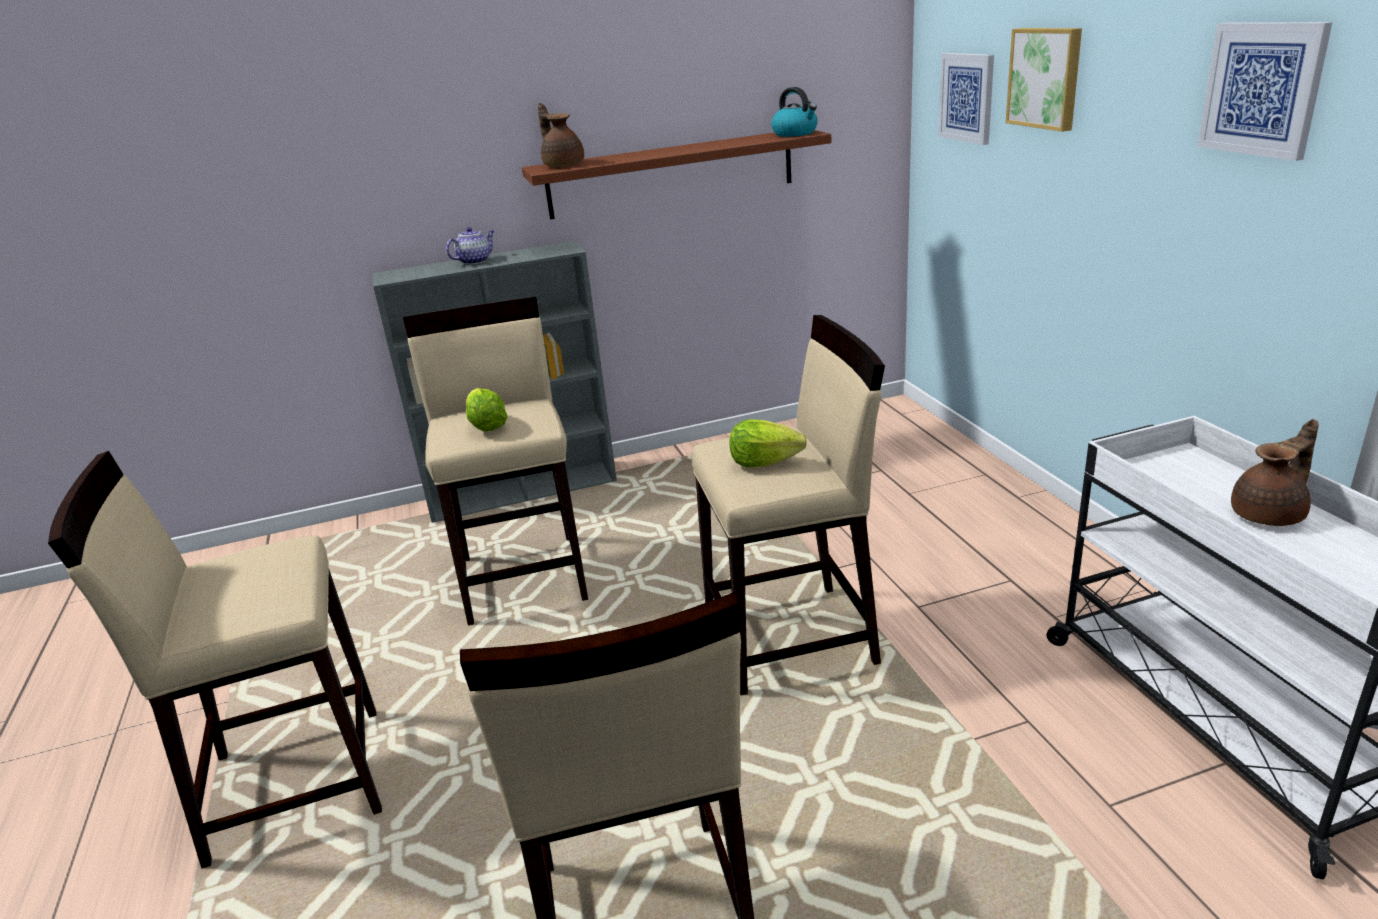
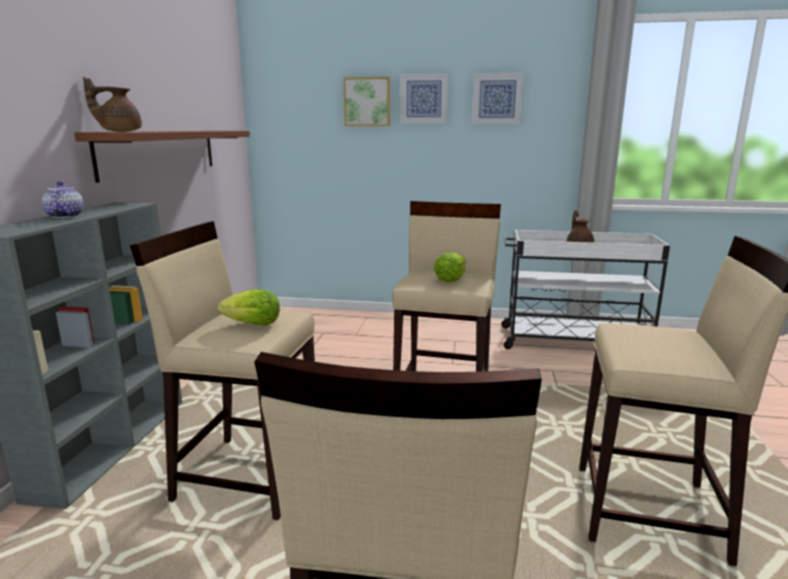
camera: 65 degrees left, 10 degrees down
kettle [771,87,818,137] -> none
picture [938,53,994,145] -> picture moved to [400,73,448,124]

